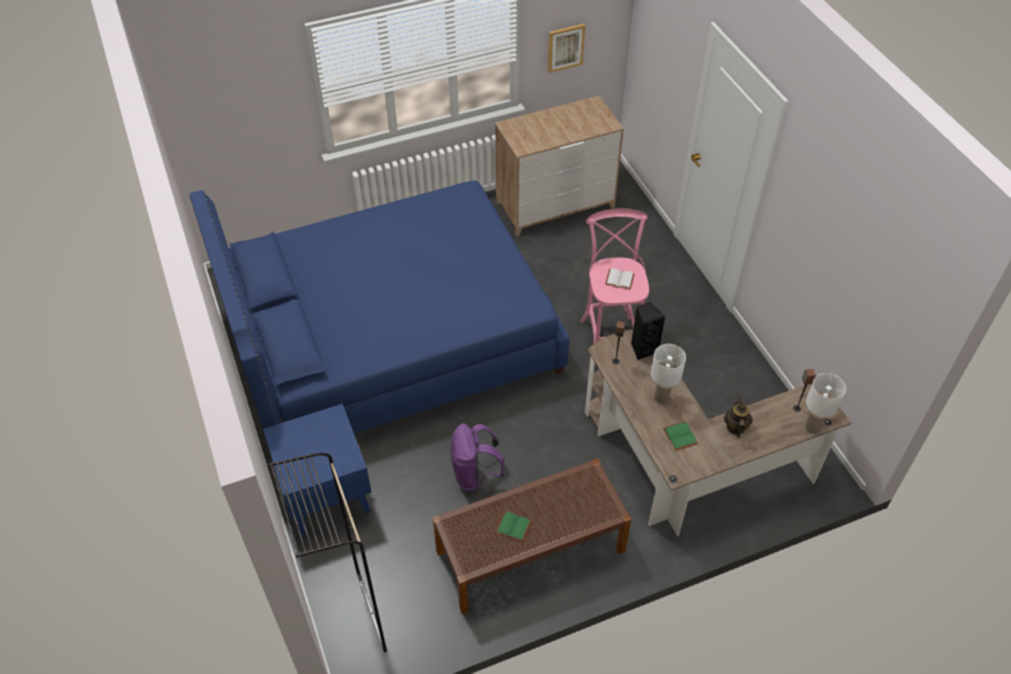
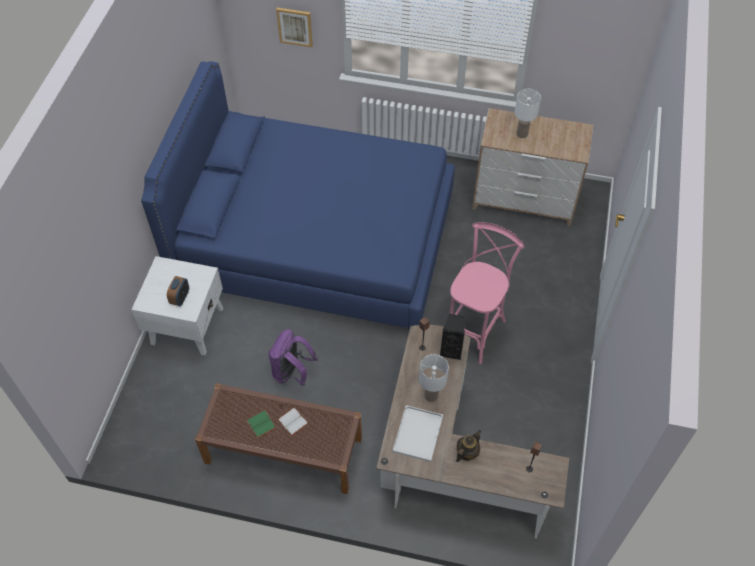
camera: 35 degrees right, 5 degrees up
blue nightstand [263,404,372,536] -> white nightstand [131,256,223,355]
black clothes rack [268,453,387,652] -> none
picture [548,24,585,73] -> picture moved to [276,7,313,47]
white book [605,268,634,290] -> white book moved to [277,407,309,436]
green book [663,421,698,451] -> white tray [393,405,443,462]
white table lamp [805,373,846,434] -> white table lamp moved to [514,89,541,138]
none -> alarm clock [167,276,189,306]

